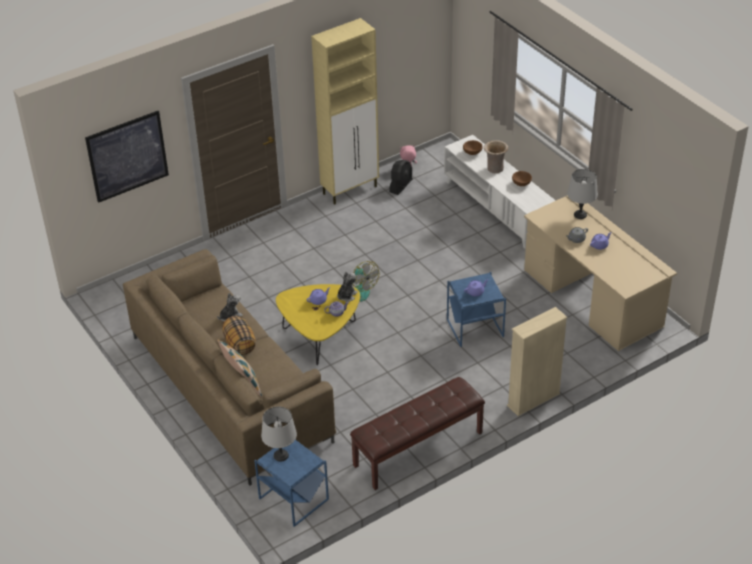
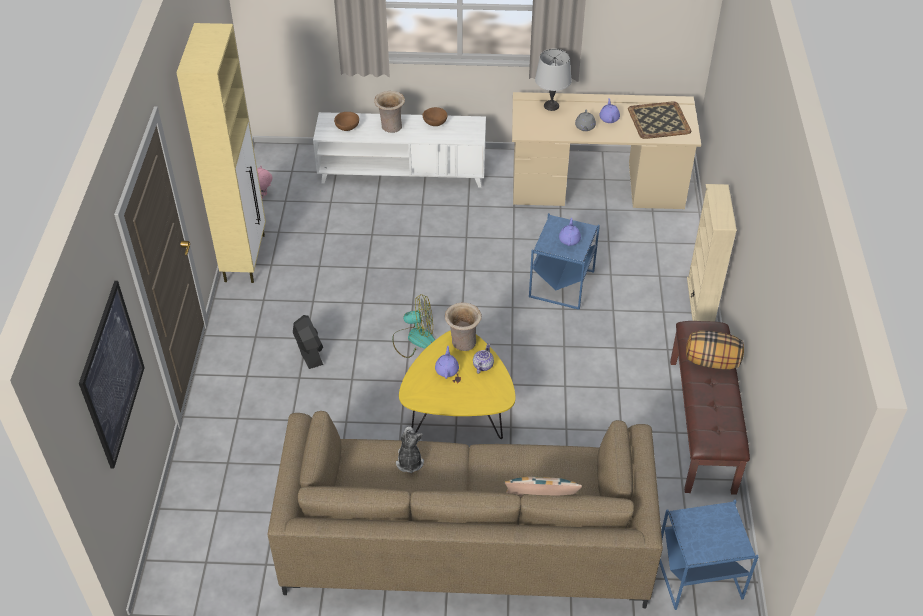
camera: 55 degrees left, 5 degrees up
pillow [223,316,256,355] -> pillow moved to [686,331,744,369]
grey table lamp [261,407,297,462] -> none
plush toy [337,272,358,302] -> beige vase [445,303,482,351]
black fan [389,160,413,195] -> black fan moved to [293,315,323,369]
none -> tray [628,101,691,139]

